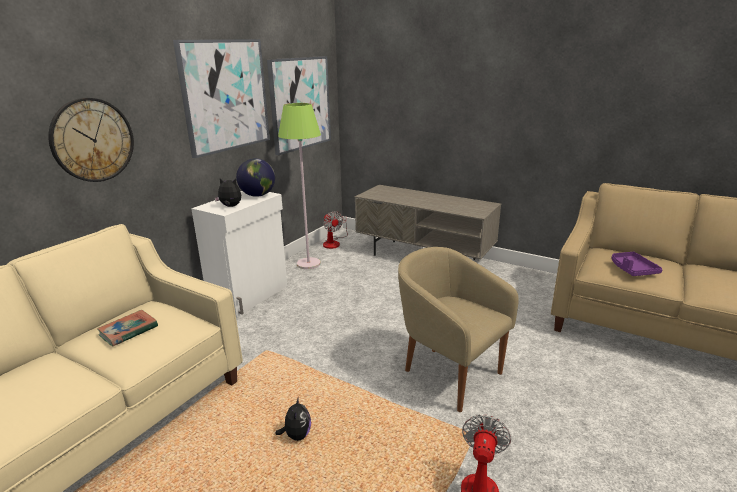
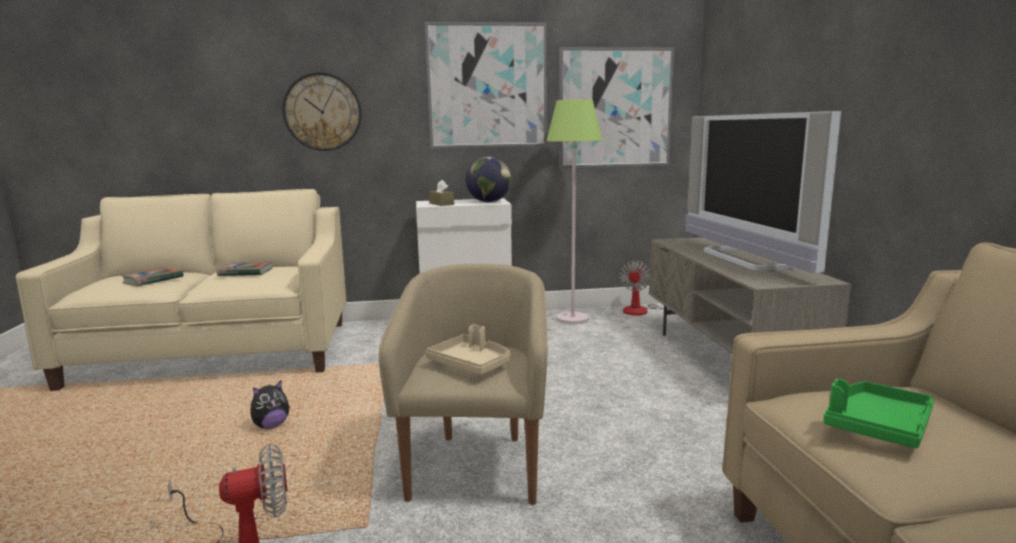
camera: 50 degrees right, 10 degrees down
plush toy [214,178,241,207] -> brown tissue box [429,180,454,206]
purple tray [612,252,663,276] -> green tray [823,379,934,448]
none -> book [121,266,184,286]
none -> beige tray [426,325,511,375]
none -> television [685,111,841,273]

